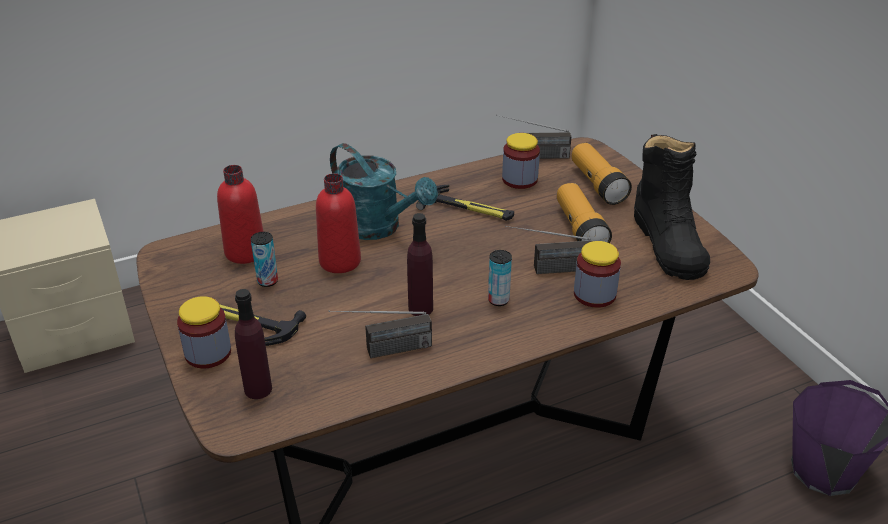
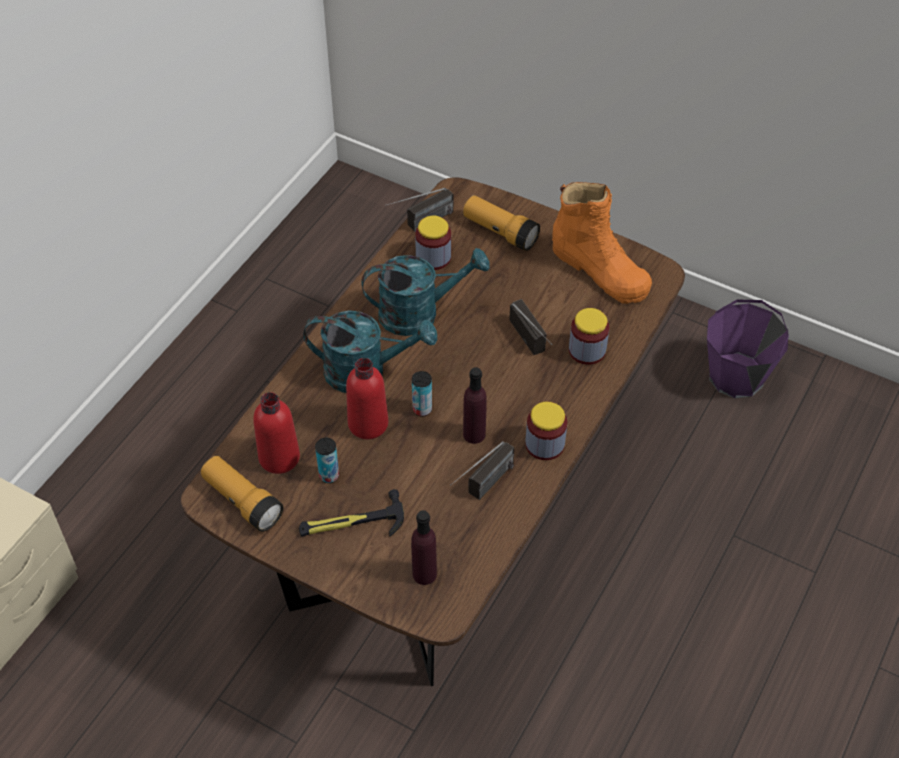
camera: 35 degrees left, 15 degrees up
jar [177,296,231,368] -> jar moved to [525,402,567,460]
hammer [416,185,514,221] -> turquoise watering can [361,248,489,336]
can [488,250,512,306] -> can moved to [412,371,432,417]
radio [505,226,593,274] -> radio turned 75 degrees counterclockwise [509,299,552,355]
flashlight [557,183,612,243] -> flashlight moved to [201,456,284,532]
black boot [634,134,710,280] -> orange boot [552,182,652,304]

